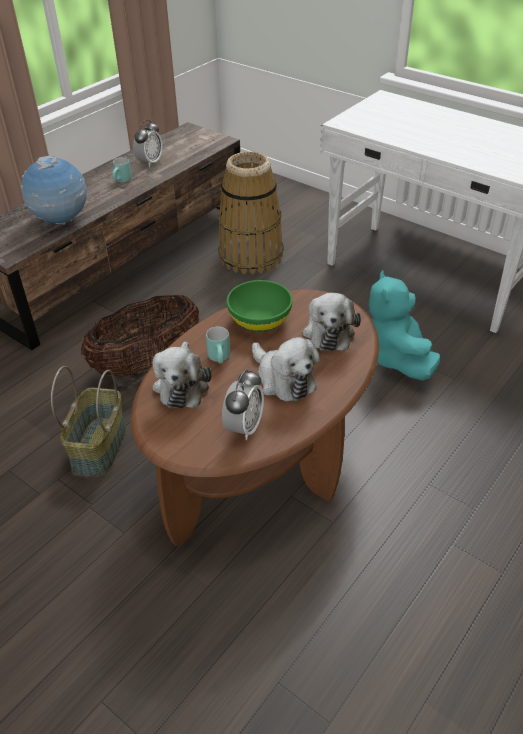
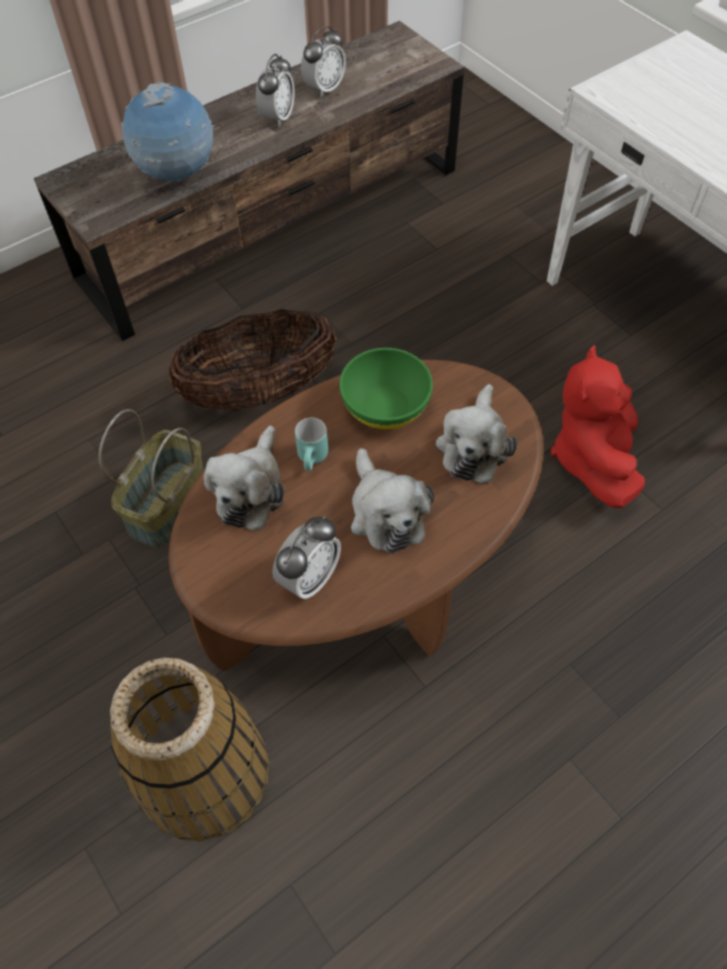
camera: 15 degrees right, 15 degrees up
turquoise mug [112,157,132,183] -> alarm clock [256,54,295,127]
basket [218,152,283,274] -> basket moved to [110,658,269,841]
turquoise plush toy [369,270,440,381] -> red plush toy [551,345,645,508]

